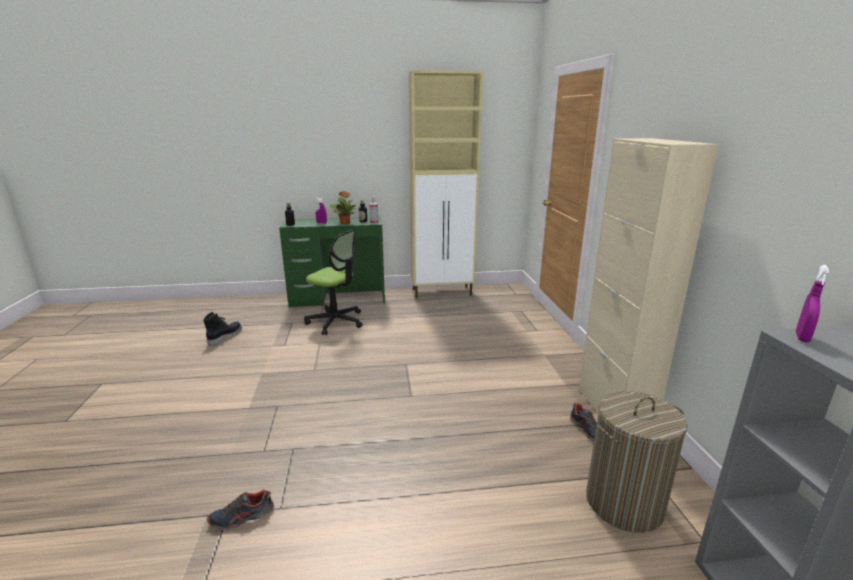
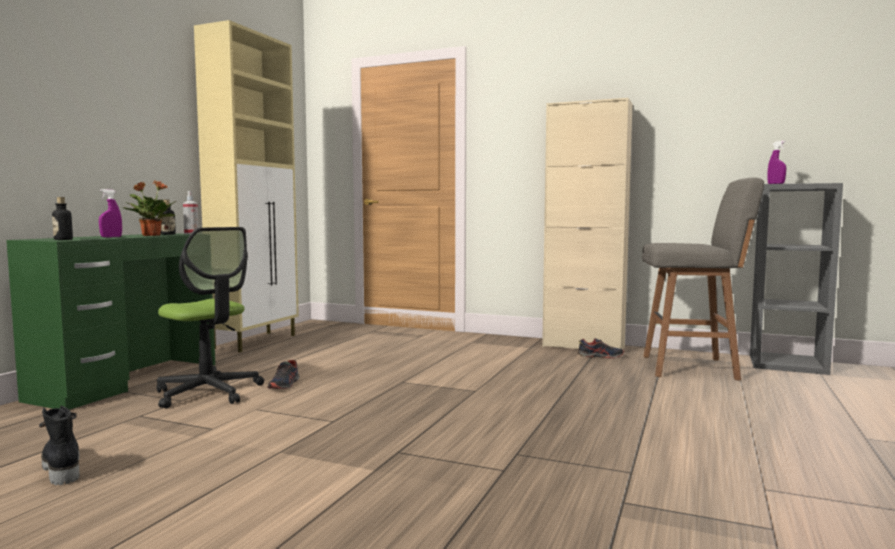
camera: 60 degrees left, 15 degrees down
shoe [207,490,274,530] -> shoe moved to [267,360,300,389]
office chair [304,229,363,335] -> office chair turned 75 degrees clockwise [156,227,264,408]
laundry basket [586,391,687,533] -> grey stool [642,177,764,380]

